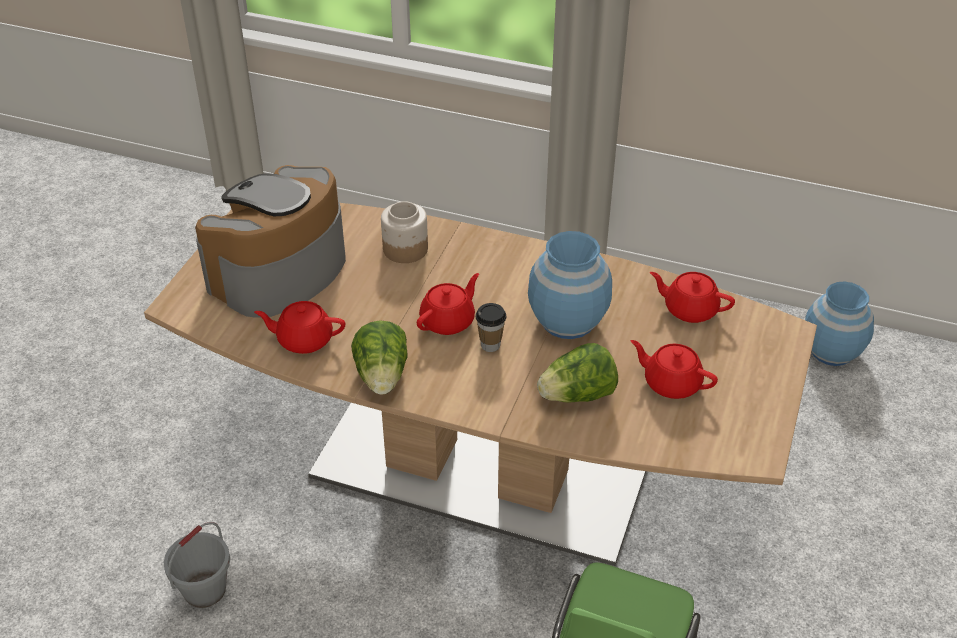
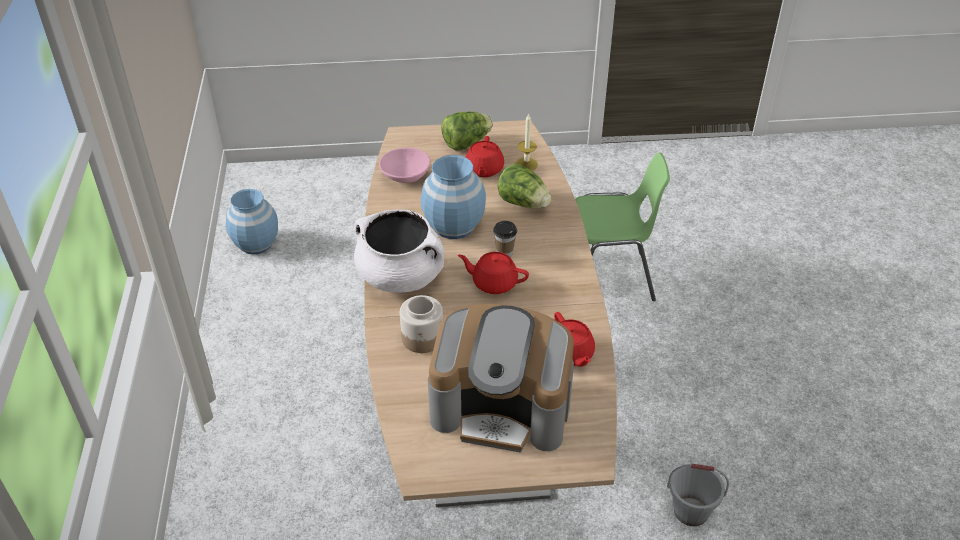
camera: 115 degrees left, 0 degrees up
lettuce [351,320,408,395] -> lettuce moved to [441,111,493,151]
red teapot [650,272,735,323] -> pink bowl [379,148,430,183]
none -> white cooking pot [354,210,444,293]
none -> candle [515,113,538,171]

